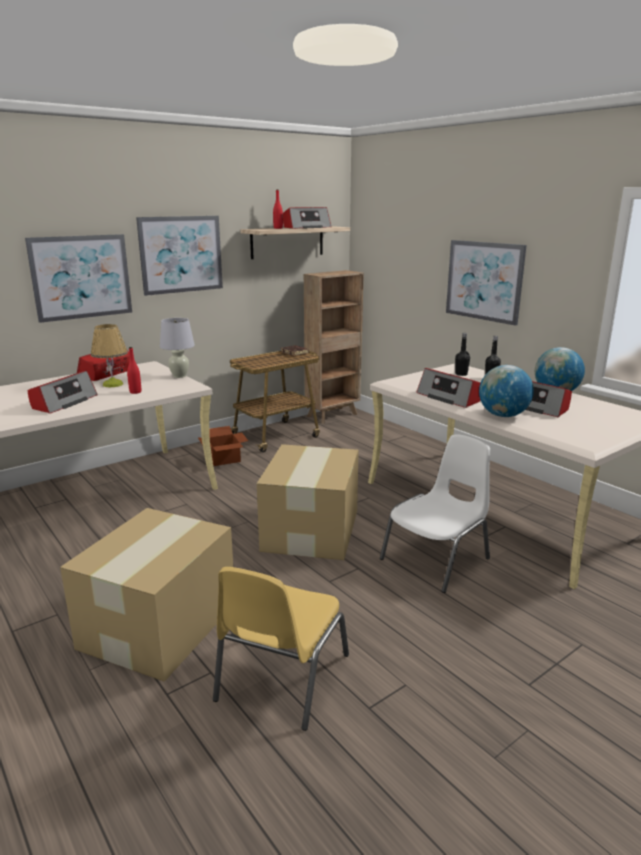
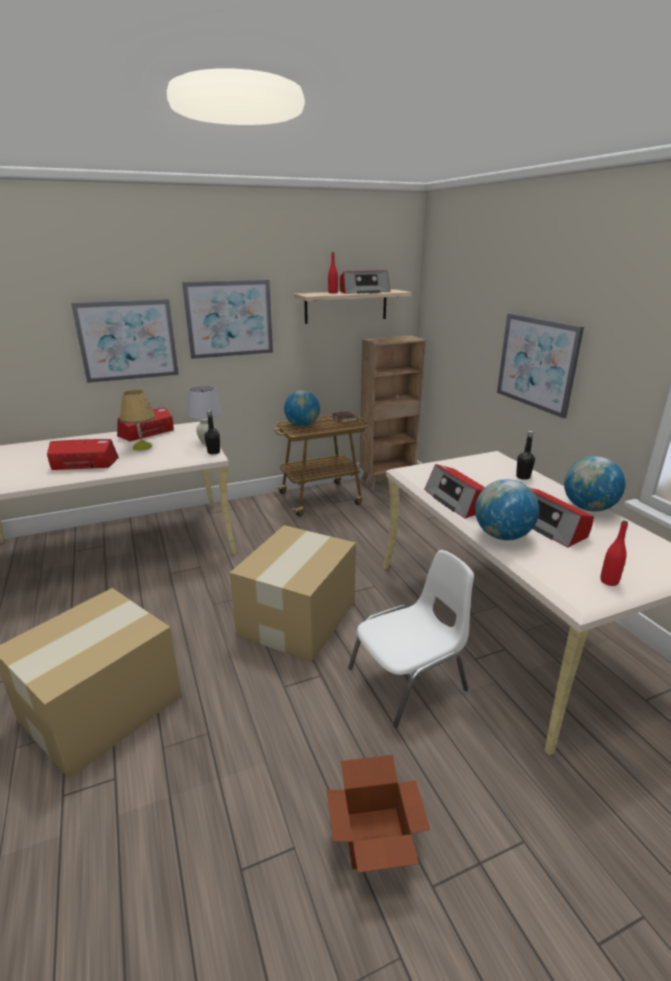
camera: 15 degrees right, 5 degrees up
radio [27,370,98,414] -> radio turned 135 degrees counterclockwise [47,439,119,470]
red bottle [127,347,141,394] -> red bottle moved to [600,520,628,586]
cardboard box [198,426,248,466] -> cardboard box moved to [327,755,430,873]
yellow chair [213,567,349,731] -> none
black bottle [455,333,470,376] -> black bottle moved to [204,410,220,454]
none -> globe [284,390,320,427]

